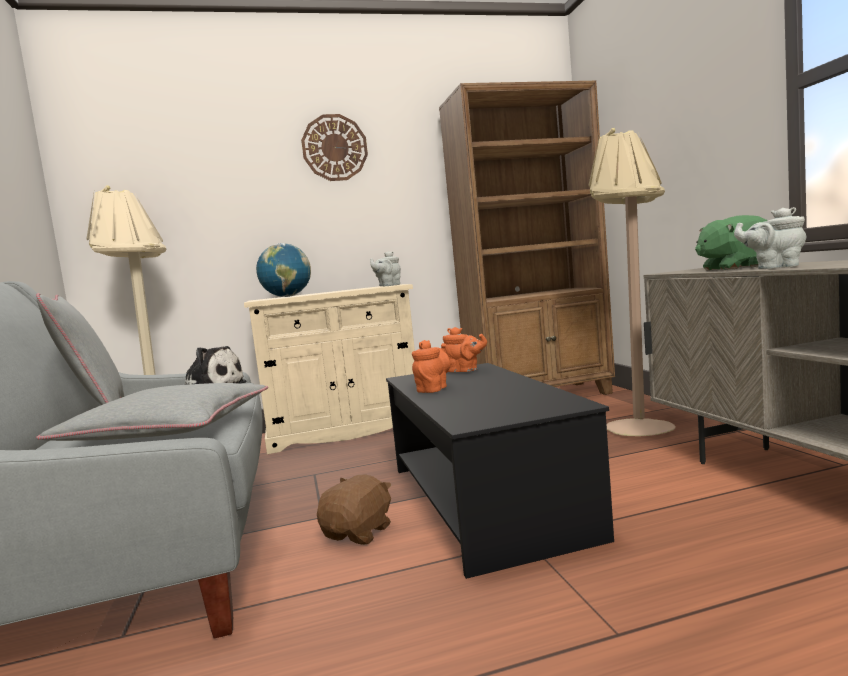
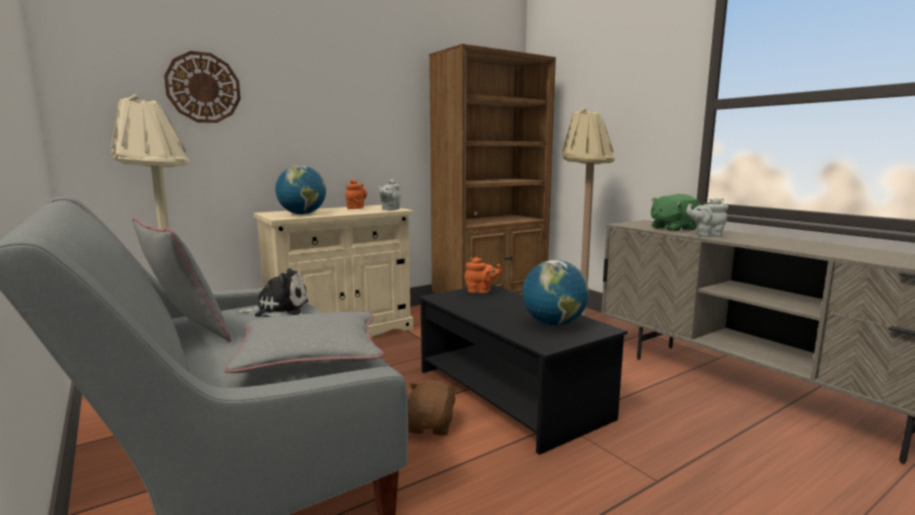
camera: 20 degrees left, 5 degrees up
wall clock [301,114,368,181] -> wall clock moved to [164,51,241,123]
orange teapot [412,340,450,393] -> orange teapot moved to [345,179,367,209]
none -> globe [522,260,589,326]

